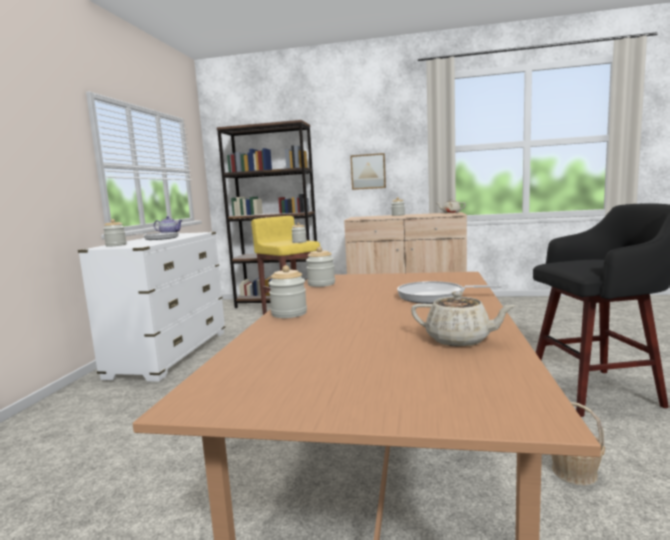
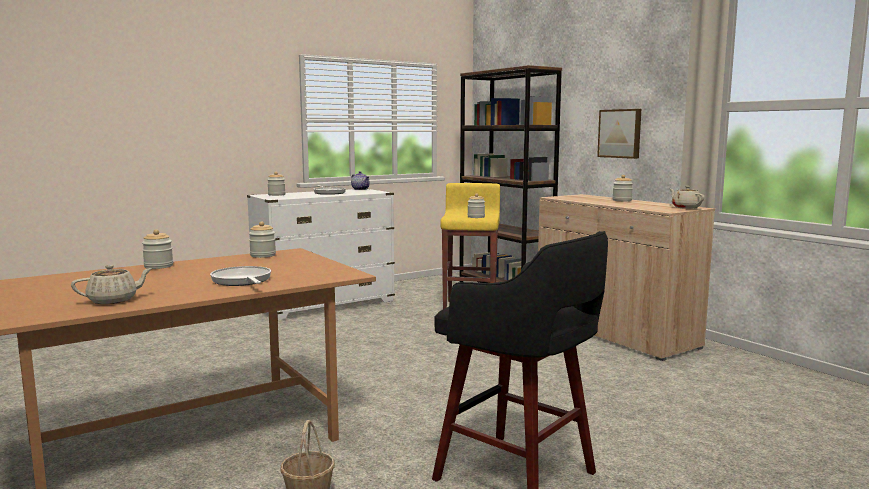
camera: 45 degrees right, 0 degrees up
beige teapot [411,291,516,347] -> beige teapot turned 105 degrees counterclockwise [71,265,153,304]

